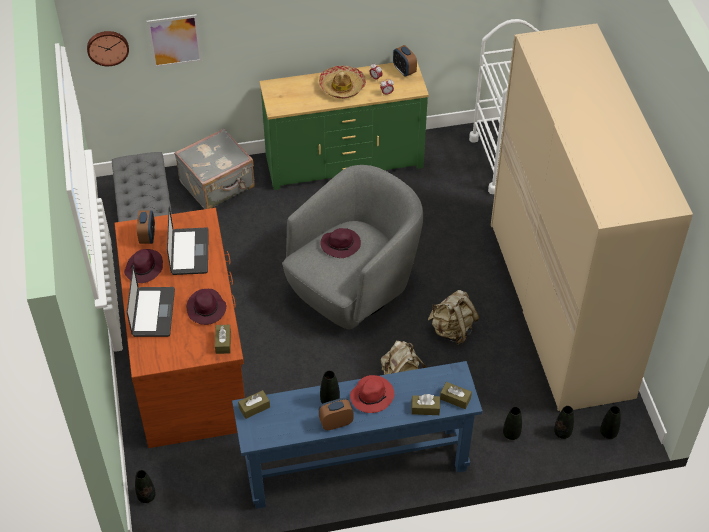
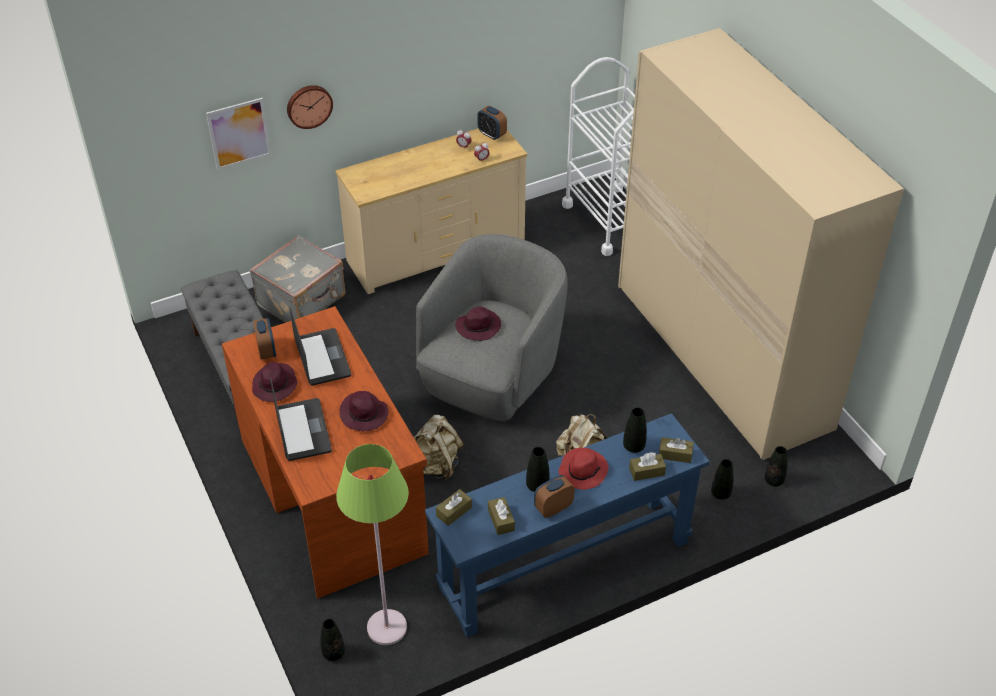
camera: 15 degrees left, 5 degrees down
wall clock [87,31,129,66] -> wall clock moved to [287,85,333,129]
brown tissue box [215,325,231,354] -> brown tissue box moved to [488,497,515,535]
green dresser [259,62,429,190] -> beige dresser [336,129,527,294]
hat [319,66,366,99] -> none
beige backpack [428,290,480,345] -> beige backpack moved to [414,415,464,481]
black vase [600,406,621,439] -> black vase moved to [623,408,647,453]
none -> green floor lamp [336,444,409,645]

